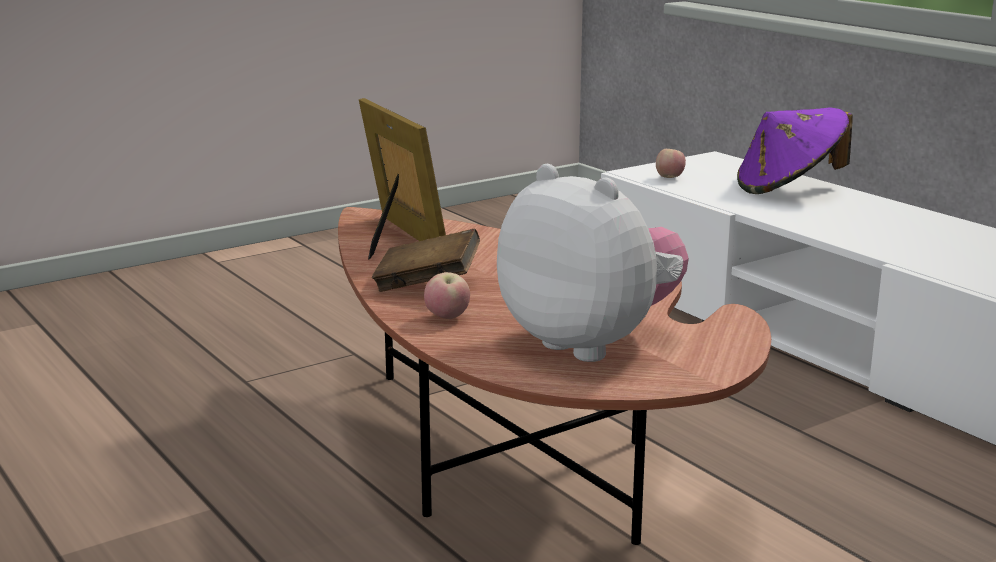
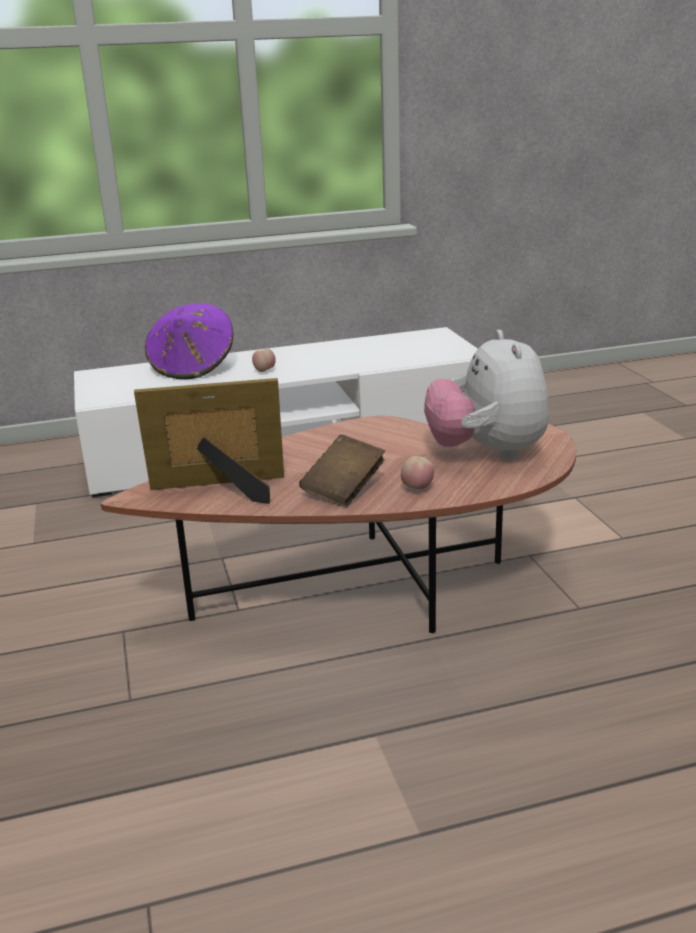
camera: 70 degrees left, 5 degrees up
plush toy [497,164,689,362] -> plush toy turned 75 degrees counterclockwise [424,330,549,460]
apple [656,149,686,178] -> apple moved to [252,349,276,372]

